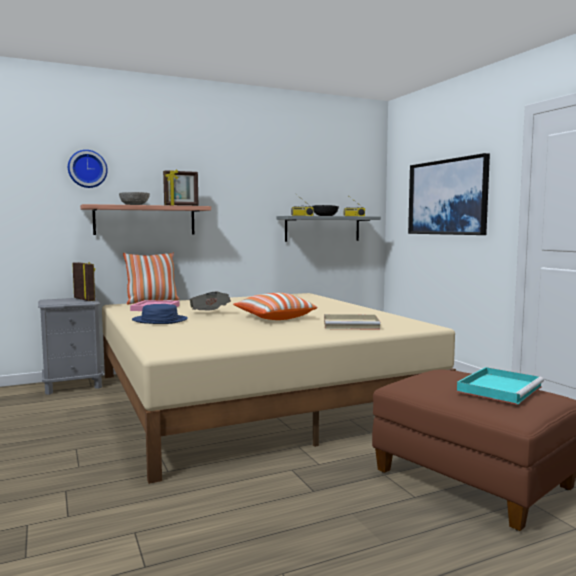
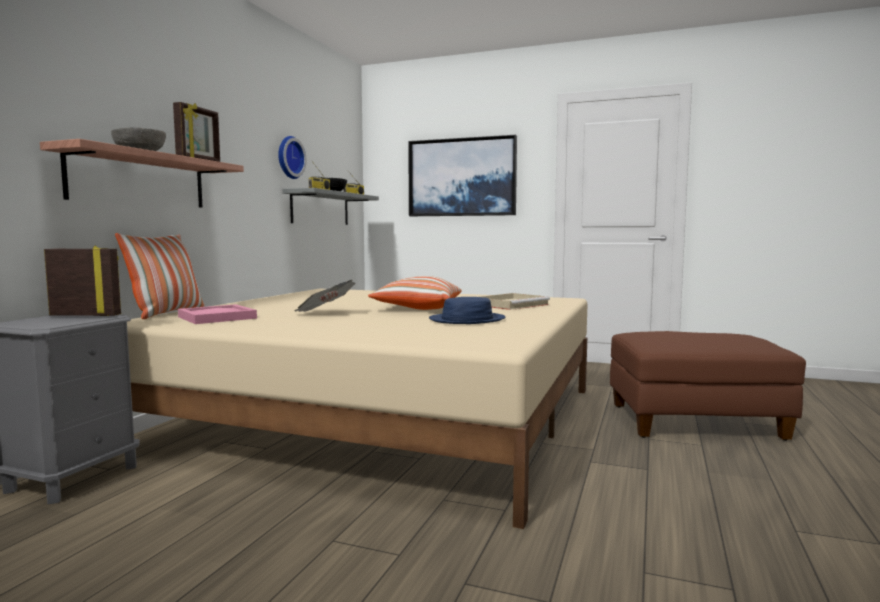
camera: 45 degrees left, 0 degrees up
wall clock [68,150,108,188] -> wall clock moved to [278,136,307,179]
blue hat [132,304,188,324] -> blue hat moved to [429,297,506,324]
turquoise tray [457,367,544,405] -> none

